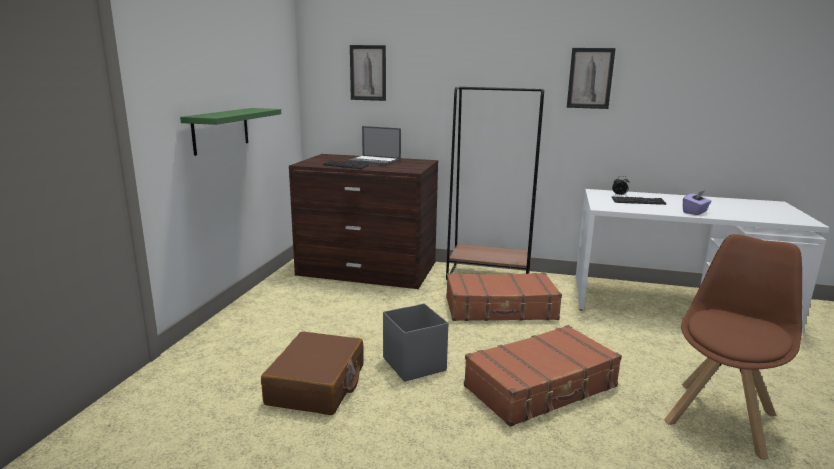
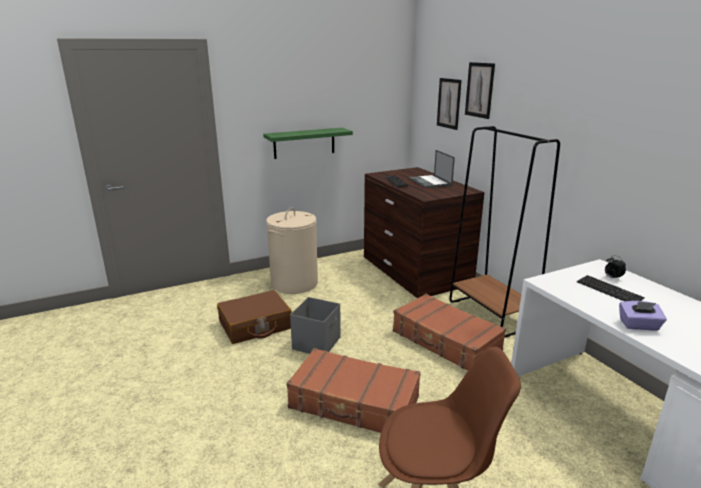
camera: 50 degrees right, 5 degrees up
picture [567,48,616,109] -> picture moved to [465,62,495,119]
none -> beige laundry basket [266,208,318,294]

